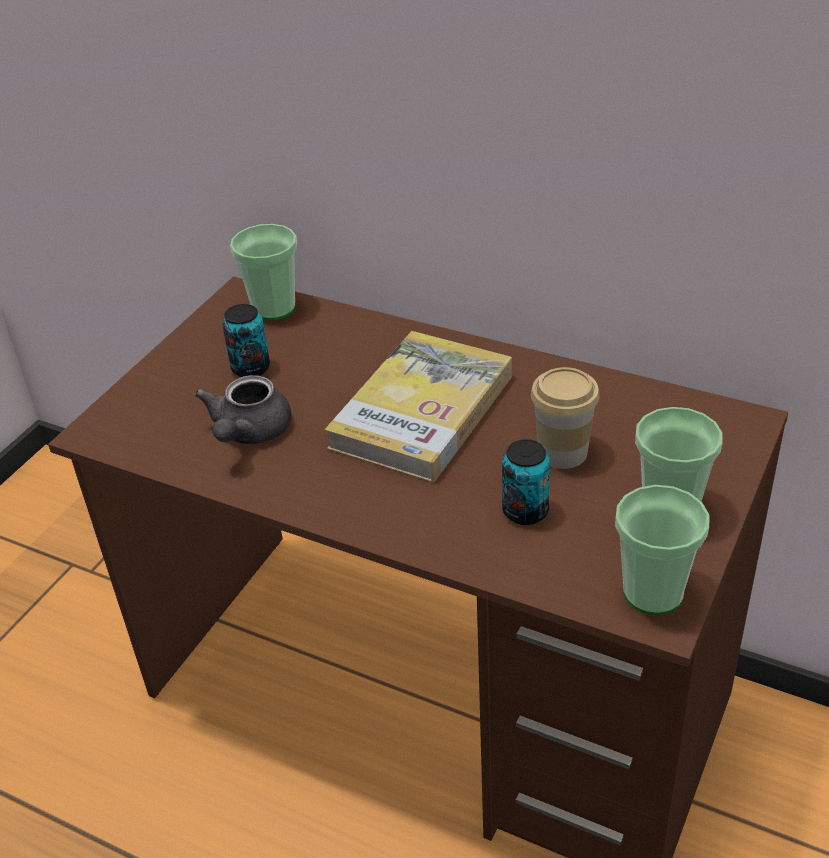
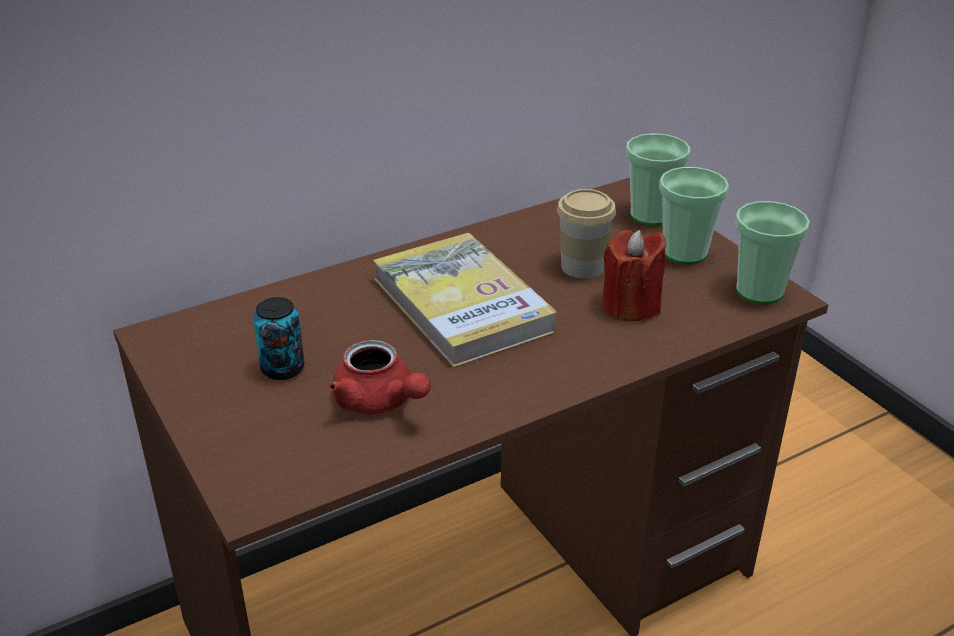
camera: 60 degrees left, 5 degrees down
grey teapot [194,375,291,444] -> red teapot [329,340,431,414]
cup [230,224,297,320] -> cup moved to [626,133,690,226]
can [502,439,550,525] -> red candle [602,230,666,321]

